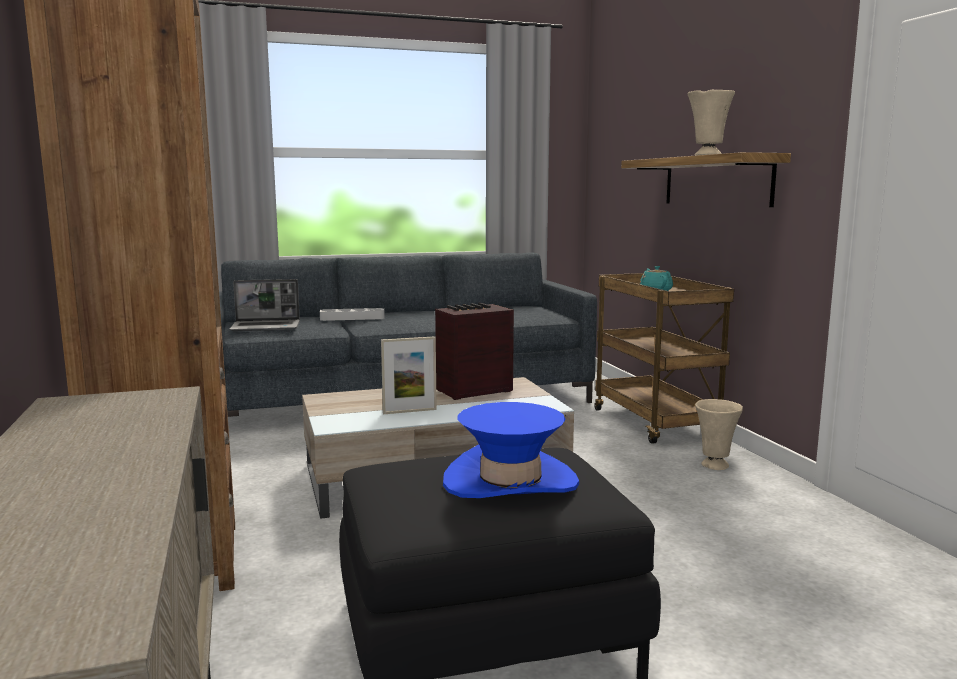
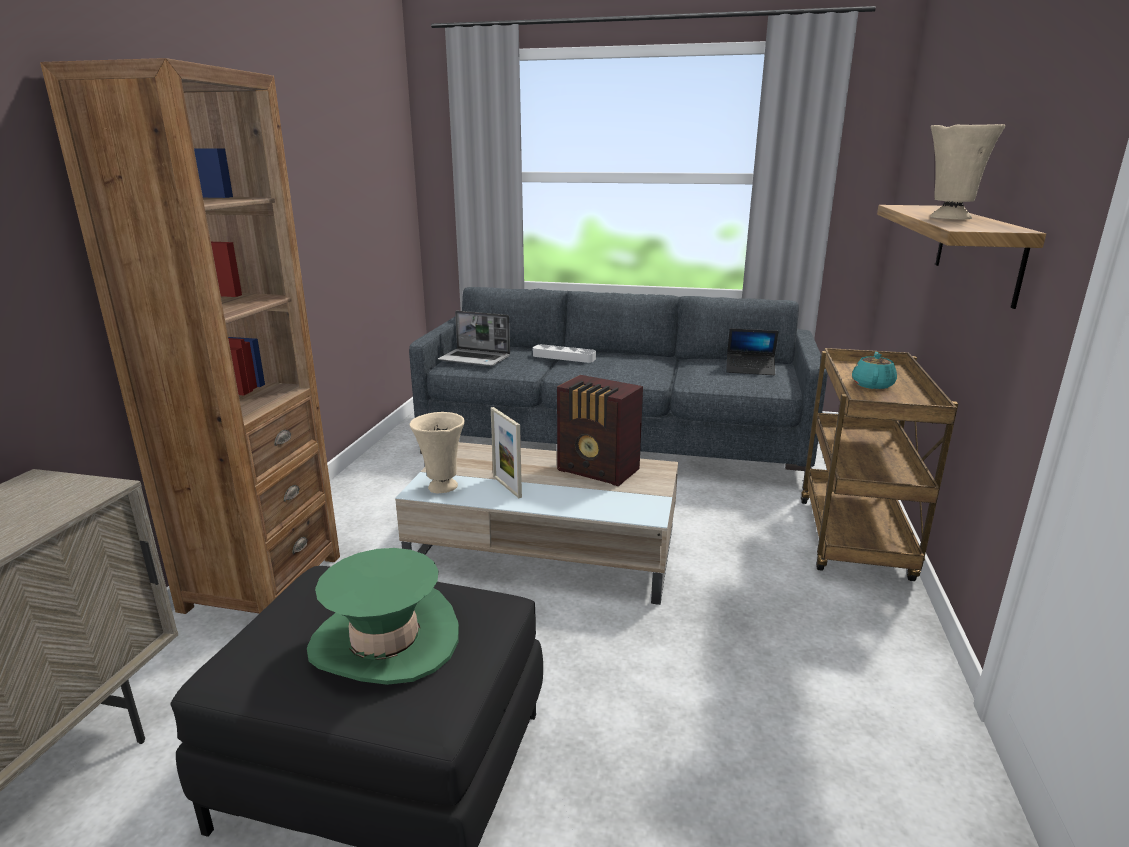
camera: 30 degrees right, 10 degrees up
picture frame [381,336,437,414] -> picture frame turned 45 degrees clockwise [491,407,522,498]
radio [435,303,514,400] -> radio turned 150 degrees counterclockwise [557,375,643,486]
blue hat [443,402,579,498] -> green hat [307,548,459,685]
beige vase [695,399,743,470] -> beige vase moved to [410,412,465,493]
none -> laptop [726,328,778,375]

